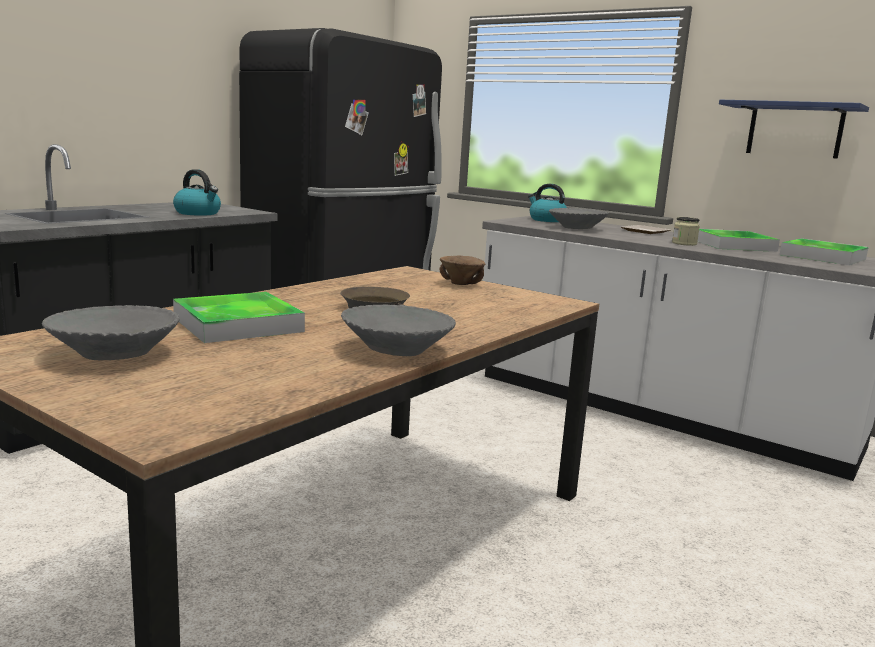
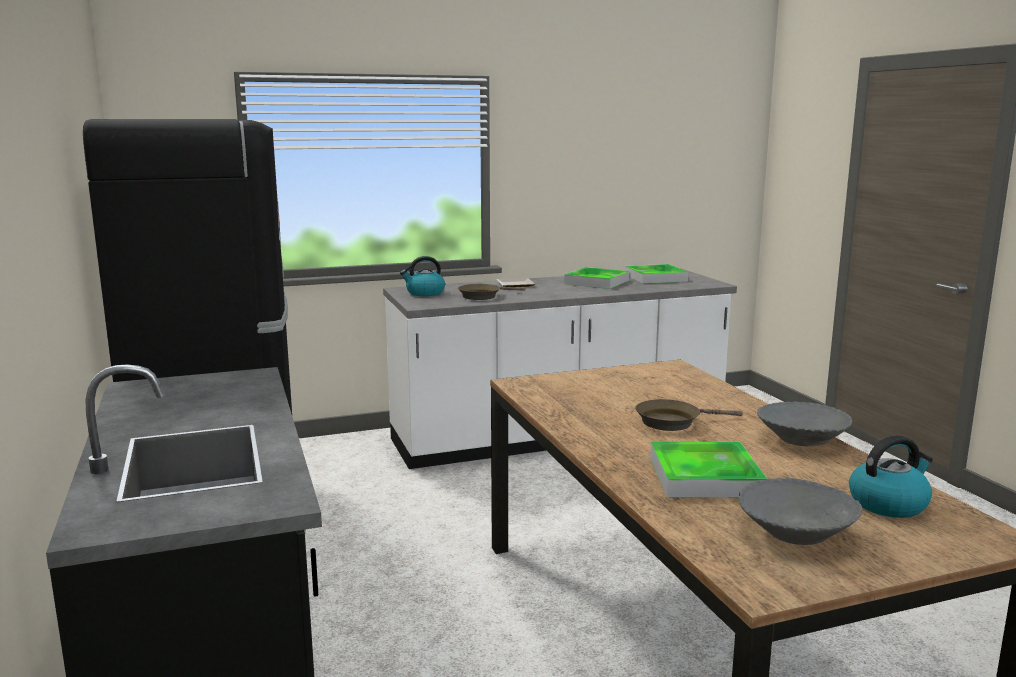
camera: 55 degrees left, 0 degrees up
kettle [173,169,221,216] -> kettle moved to [849,435,933,518]
brown bowl [440,255,485,285] -> none
grey bowl [549,208,609,229] -> brown frying pan [458,284,526,300]
jar [672,217,700,246] -> none
blue shelf [719,100,869,159] -> none

